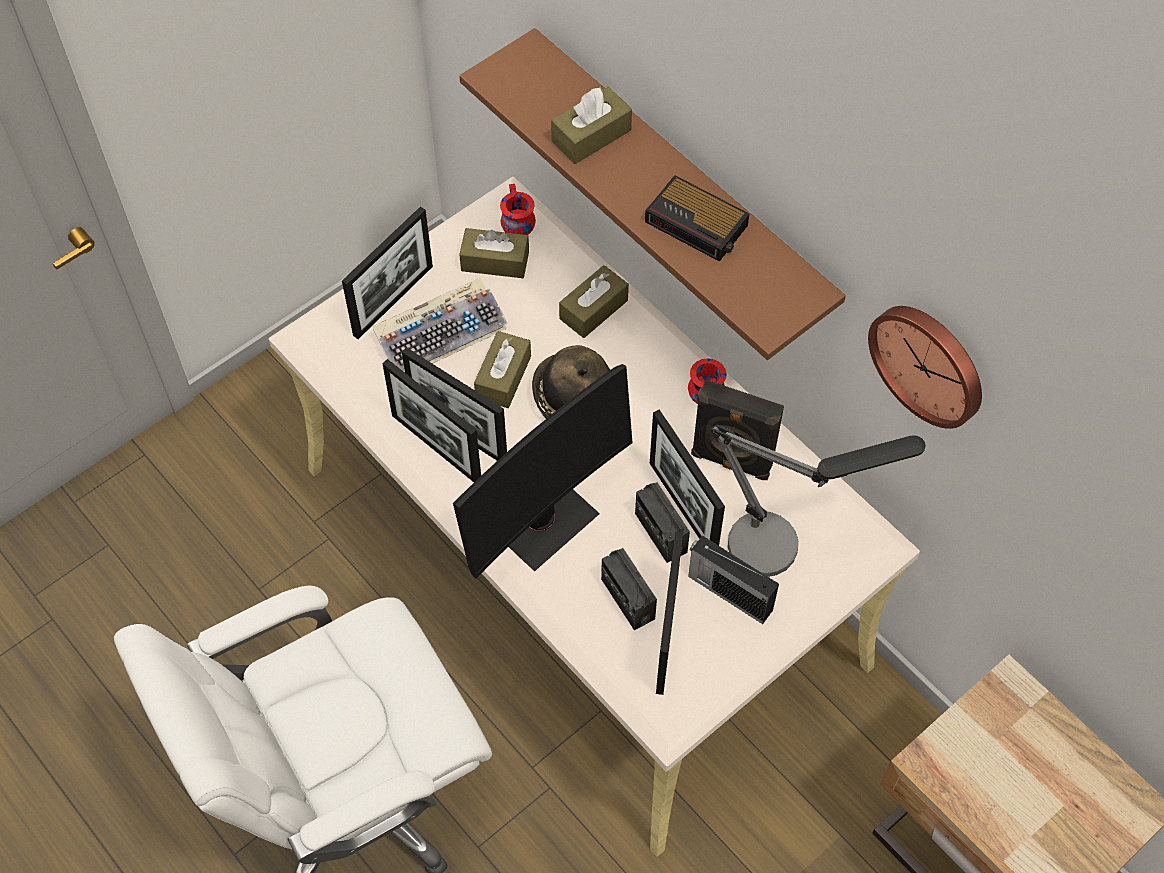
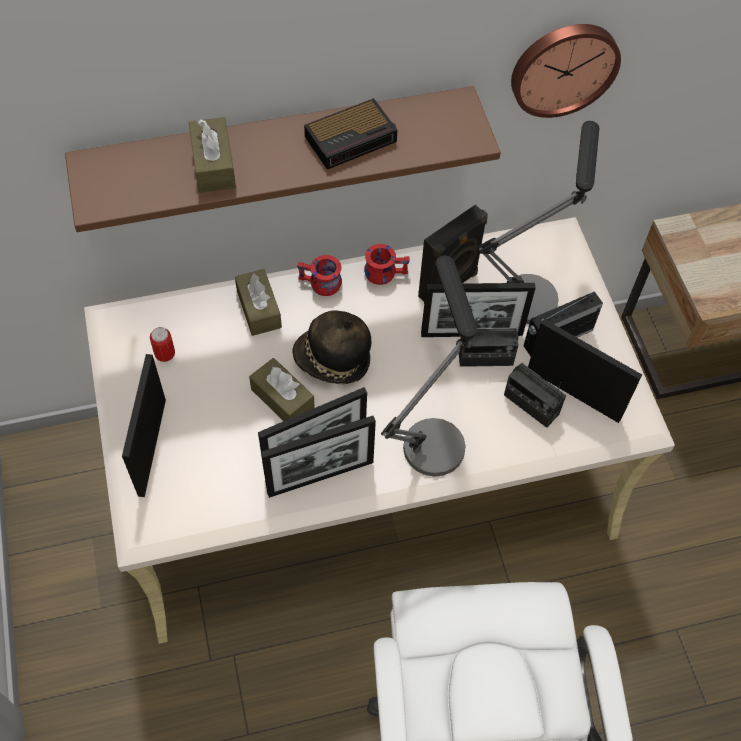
camera: 65 degrees left, 0 degrees up
picture frame [342,207,433,339] -> picture frame turned 150 degrees counterclockwise [122,354,166,497]
keyboard [372,278,508,372] -> none
monitor [453,364,632,579] -> table lamp [381,255,477,477]
brown tissue box [459,228,529,278] -> can [150,327,175,362]
red mug [500,184,536,235] -> red mug moved to [297,255,342,296]
radio [601,548,657,630] -> radio turned 45 degrees clockwise [504,363,566,428]

